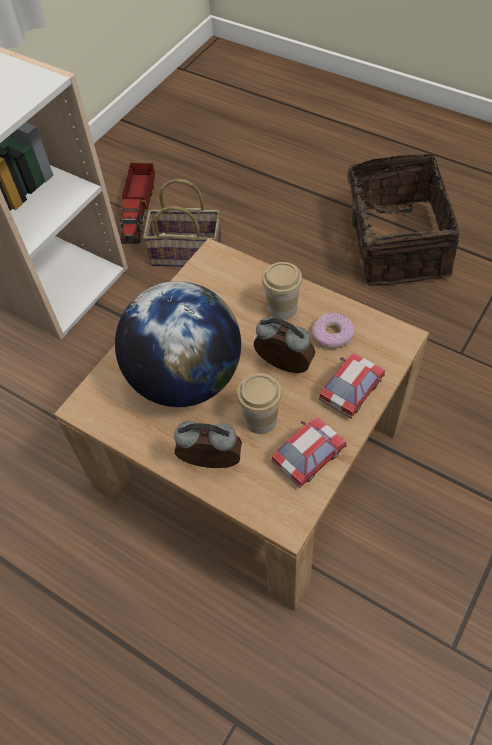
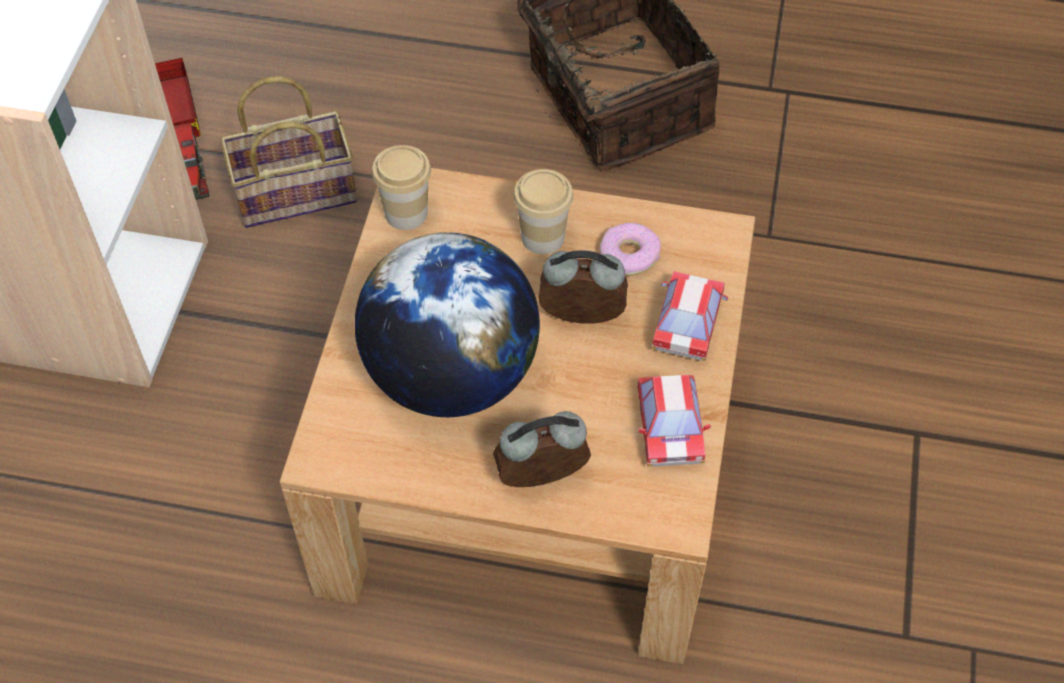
camera: 25 degrees left, 0 degrees up
cup [237,373,282,434] -> cup moved to [372,145,431,230]
toy car [272,417,347,488] -> toy car turned 150 degrees clockwise [637,375,711,467]

